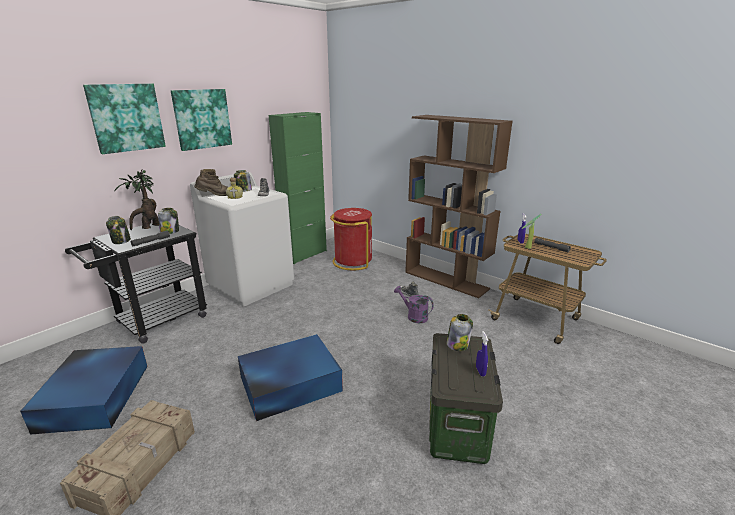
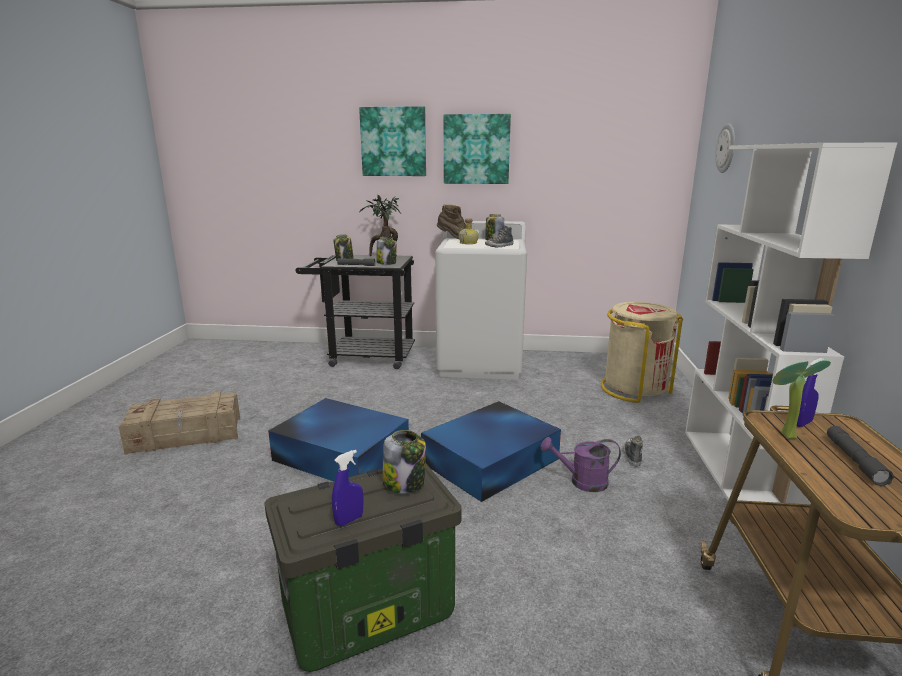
camera: 55 degrees right, 5 degrees down
blue storage box [20,346,148,435] -> blue storage box moved to [421,401,561,502]
green cabinet [269,112,327,264] -> none
red trash can [330,208,372,270] -> beige trash can [601,302,683,403]
purple watering can [394,286,434,323] -> purple watering can turned 90 degrees counterclockwise [541,437,621,492]
brown bookcase [405,115,513,298] -> white bookcase [685,143,897,503]
none -> wall clock [715,123,735,173]

